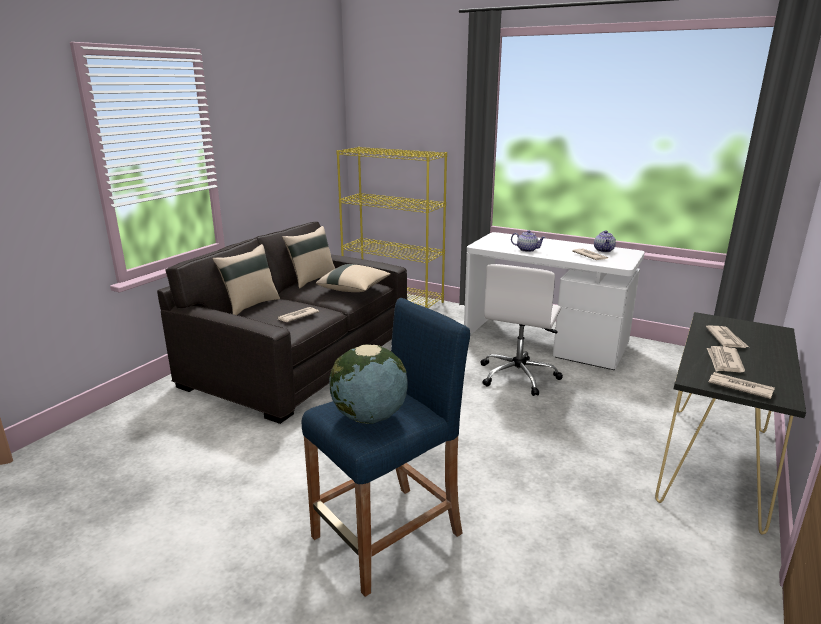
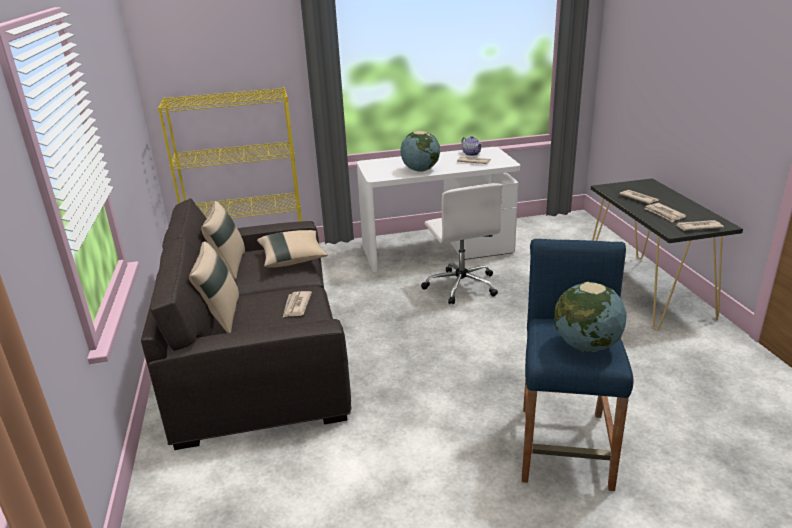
camera: 40 degrees left, 5 degrees up
teapot [511,230,546,252] -> globe [400,131,440,172]

